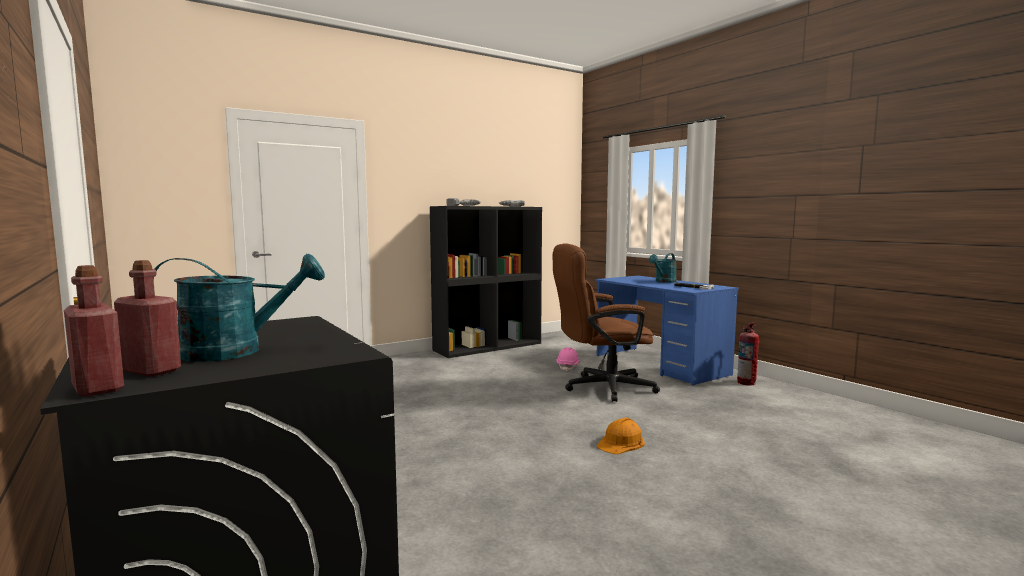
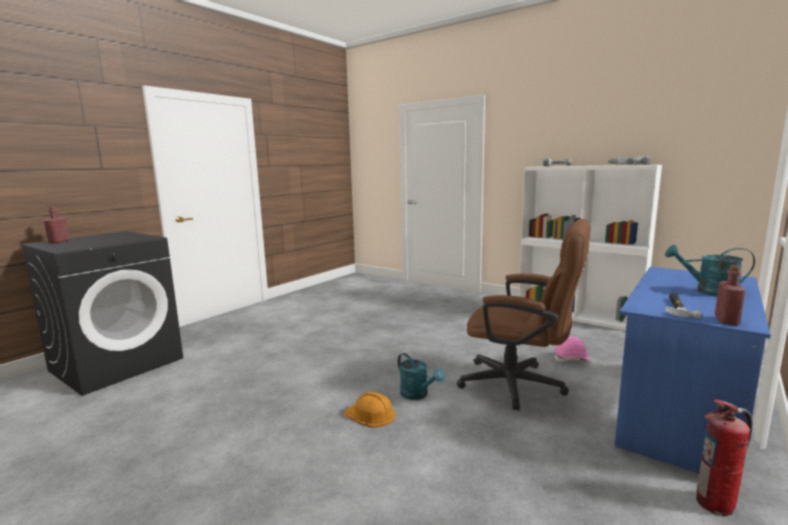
camera: 70 degrees right, 5 degrees up
red bottle [64,265,124,397] -> red bottle moved to [715,265,745,325]
turquoise watering can [153,254,325,362] -> turquoise watering can moved to [398,353,445,400]
black bookcase [430,206,542,358] -> white bookcase [519,165,662,331]
brown office chair [553,243,660,402] -> brown office chair turned 150 degrees clockwise [457,219,591,410]

